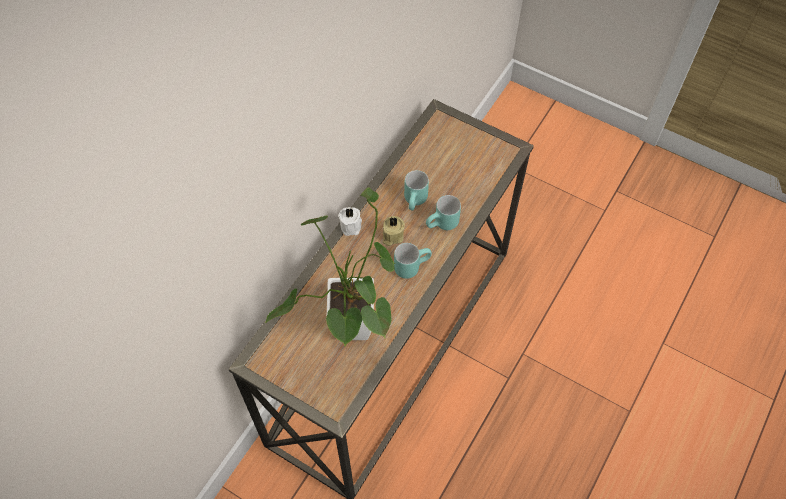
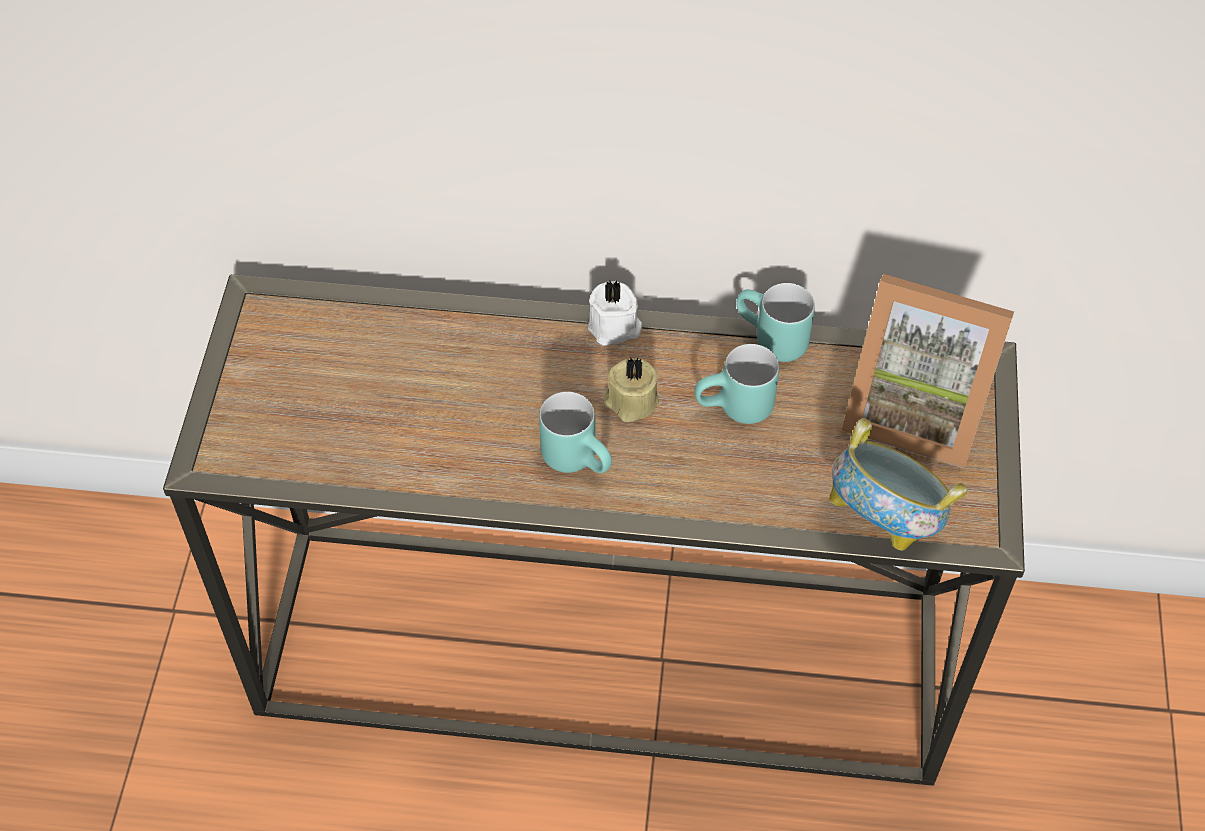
camera: 65 degrees right, 5 degrees down
potted plant [265,188,395,346] -> none
turquoise mug [426,195,461,230] -> turquoise mug moved to [736,283,815,362]
none -> bowl [829,418,967,551]
none -> picture frame [842,274,1014,468]

